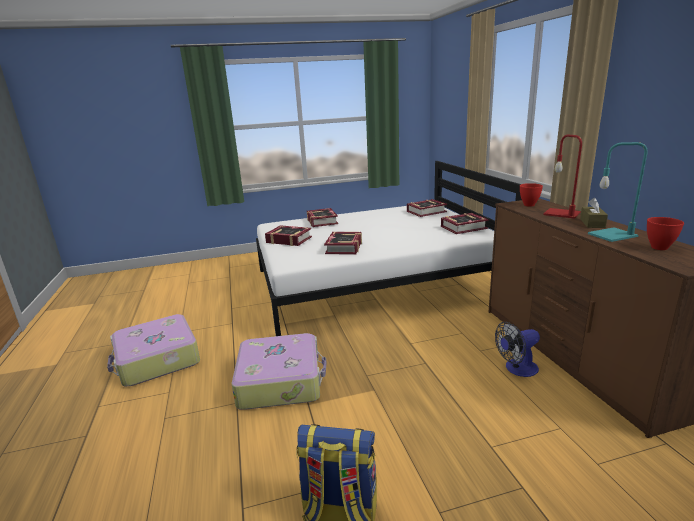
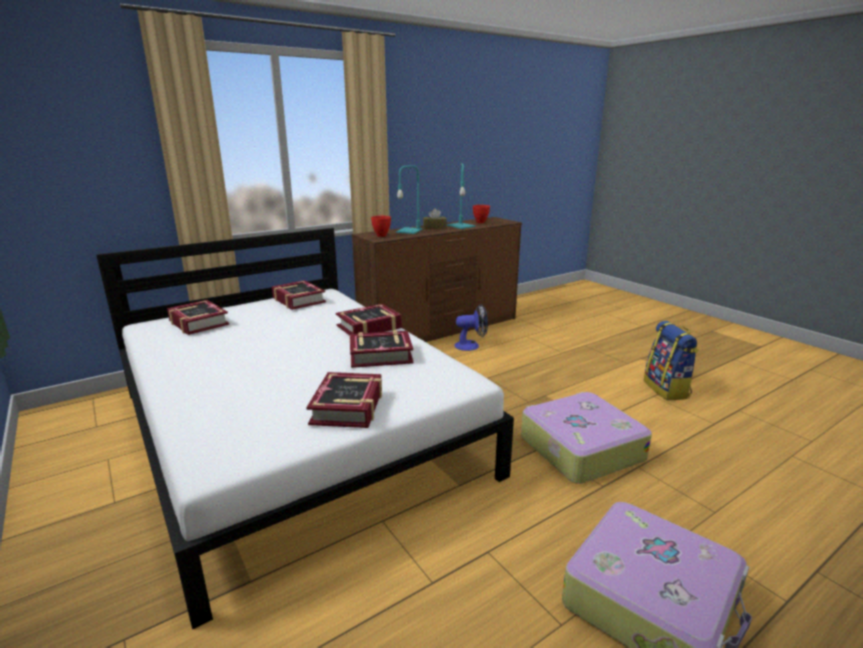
camera: 110 degrees left, 0 degrees up
book [307,208,338,227] -> book moved to [336,304,402,336]
fan [495,322,540,377] -> fan turned 60 degrees counterclockwise [454,304,488,351]
red table lamp [543,134,582,219] -> turquoise table lamp [396,165,423,234]

